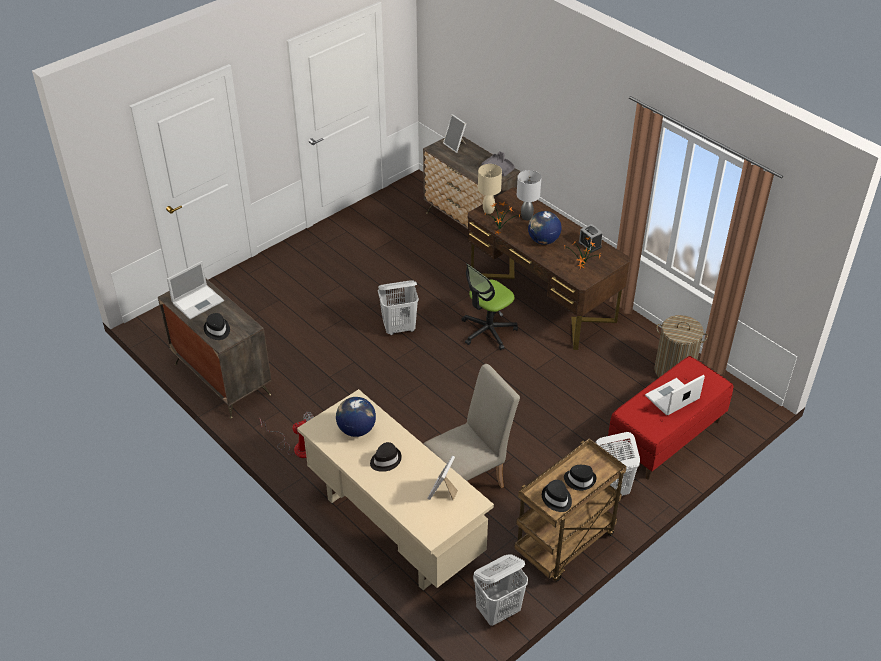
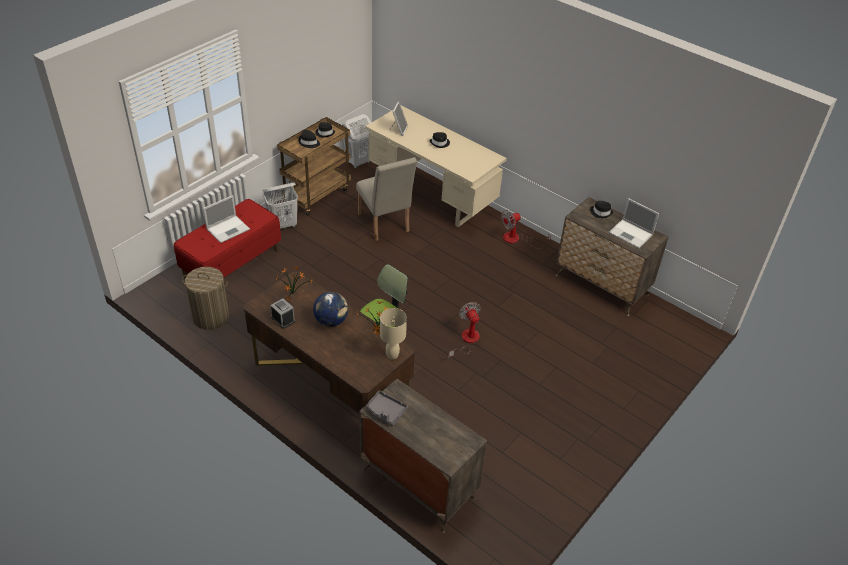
camera: 170 degrees right, 0 degrees up
laptop [167,261,224,319] -> laptop turned 90 degrees counterclockwise [608,198,659,248]
globe [336,397,376,437] -> none
white laundry basket [378,280,419,335] -> fan [449,302,481,359]
beige chair [424,364,520,488] -> beige chair turned 75 degrees counterclockwise [356,157,417,241]
picture frame [443,114,466,153] -> none
grey table lamp [517,170,541,220] -> none

